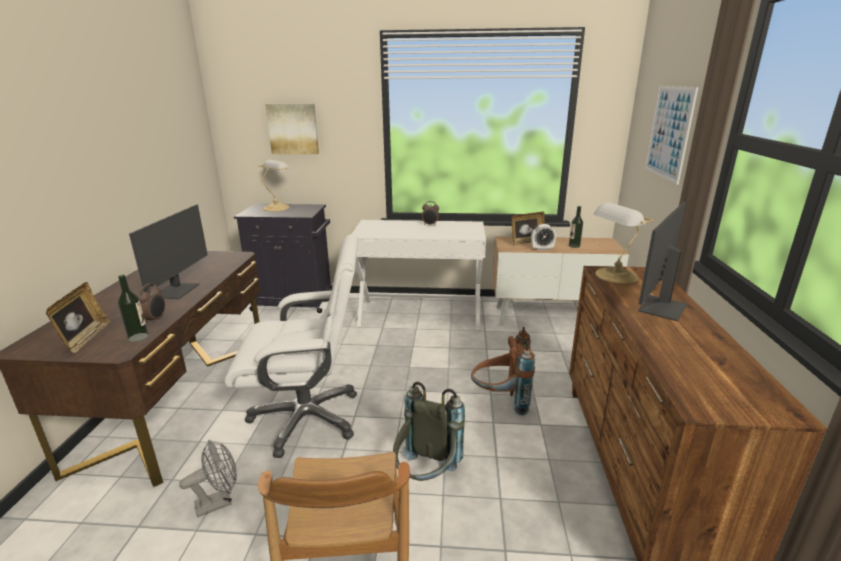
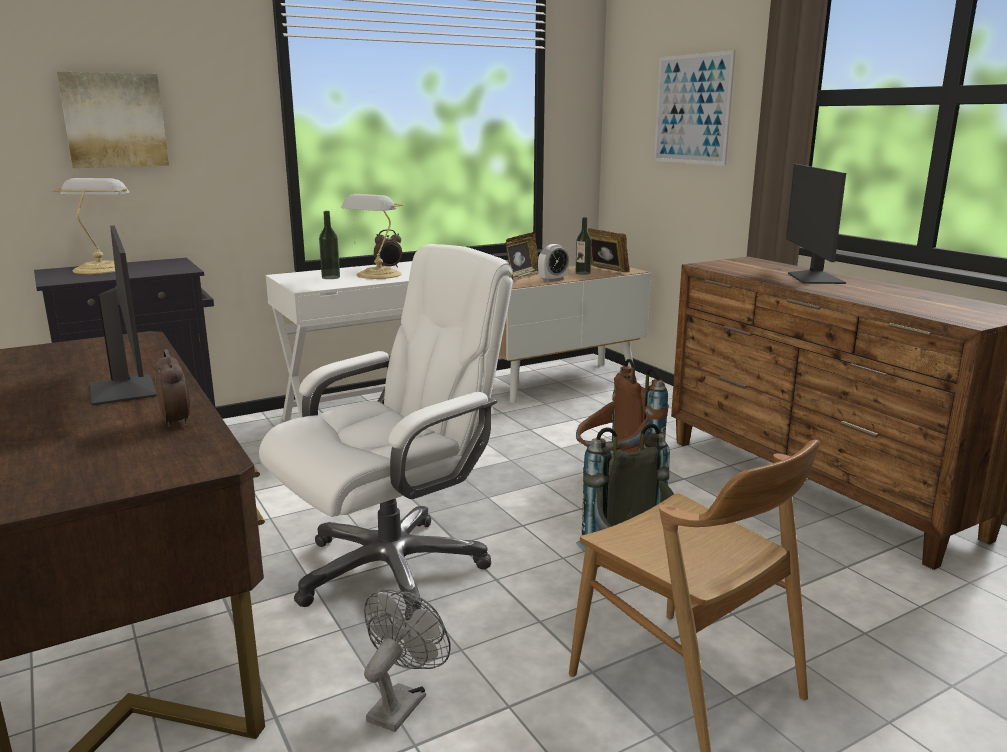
camera: 35 degrees left, 5 degrees down
picture frame [46,282,111,354] -> picture frame moved to [588,228,630,272]
bottle [118,275,149,342] -> bottle moved to [319,211,340,279]
table lamp [593,203,654,284] -> table lamp moved to [341,194,403,279]

